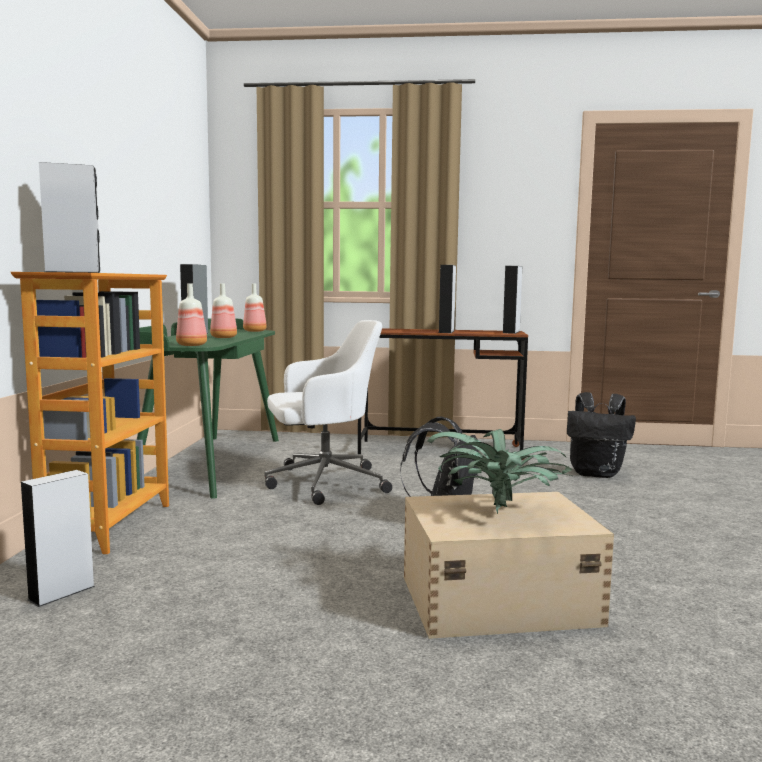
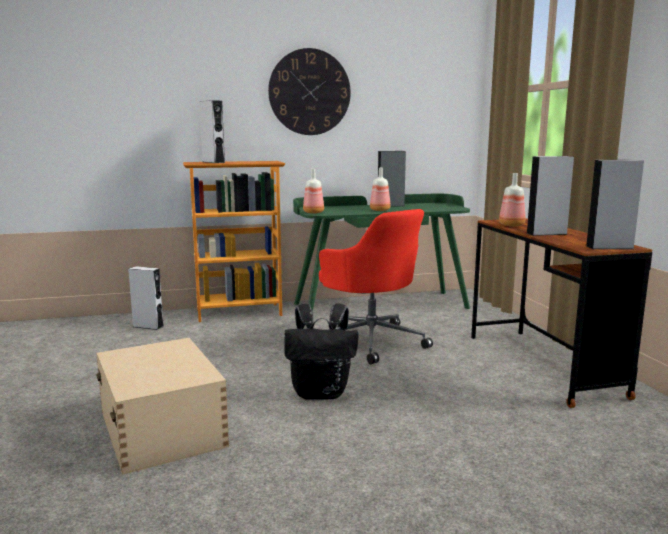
camera: 70 degrees right, 5 degrees up
bottle [243,284,267,332] -> bottle moved to [499,173,526,226]
white office chair [264,320,392,505] -> red office chair [319,209,433,364]
potted plant [427,429,572,514] -> none
black backpack [567,392,636,478] -> none
none -> wall clock [268,48,351,135]

